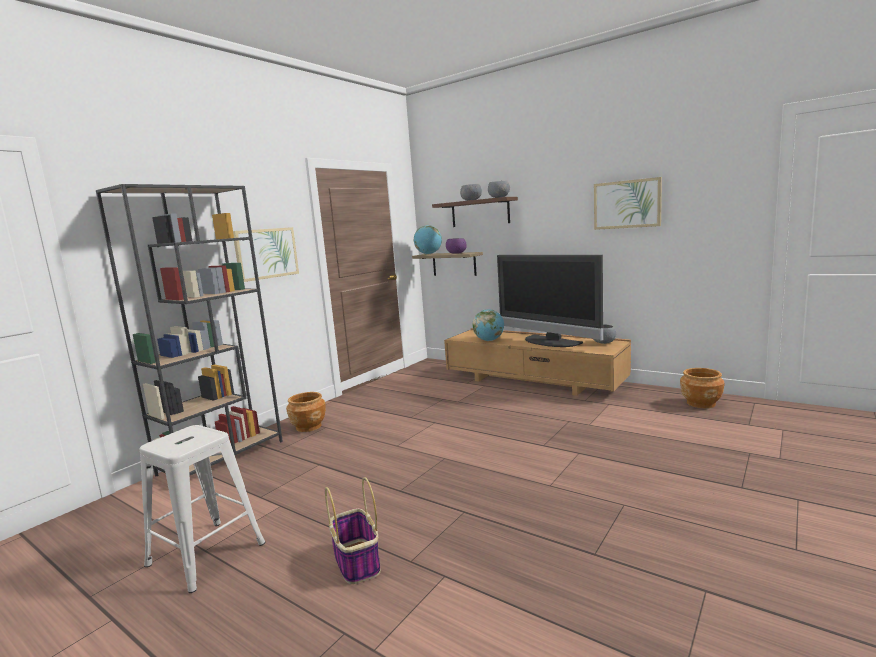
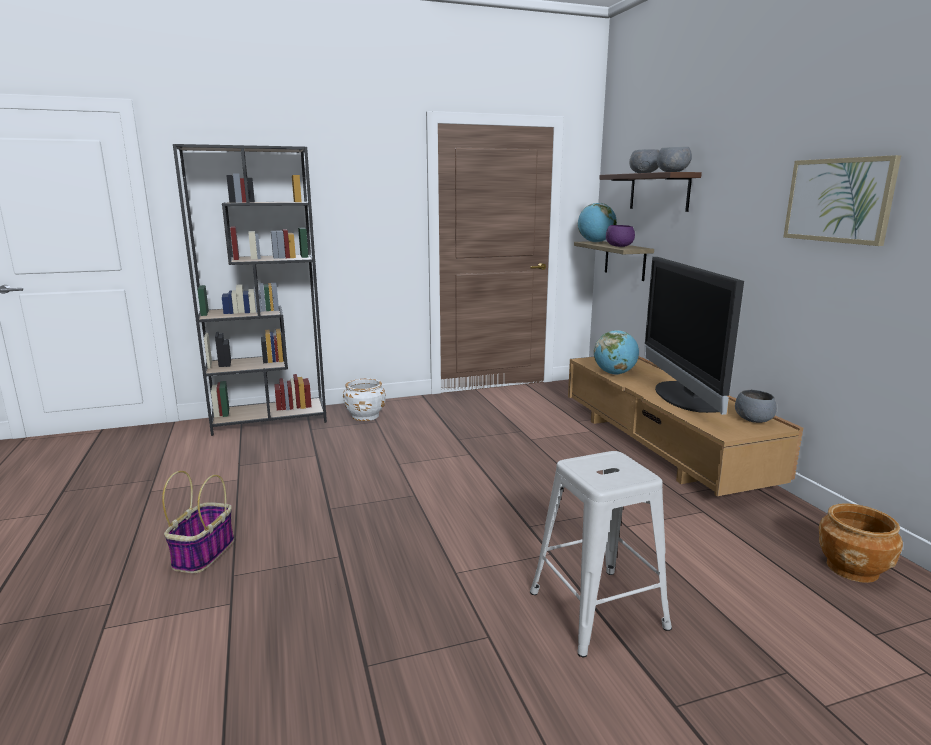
camera: 35 degrees right, 5 degrees up
white stool [140,425,265,593] -> white stool moved to [530,451,672,657]
picture [233,227,299,282] -> none
brown planter [286,392,326,432] -> white planter [343,379,386,421]

